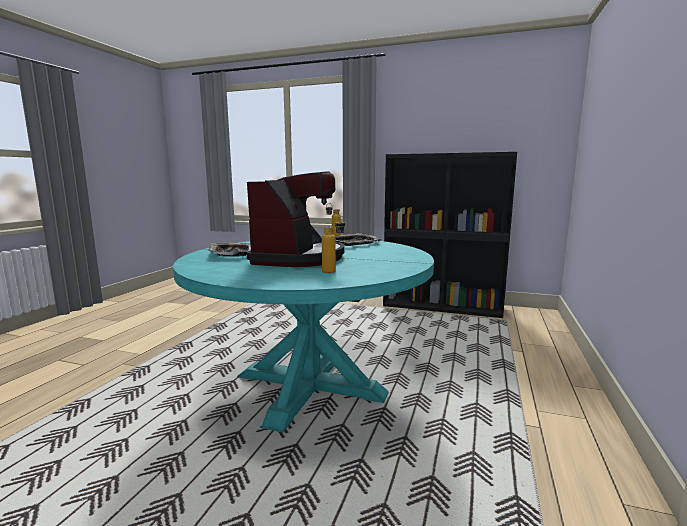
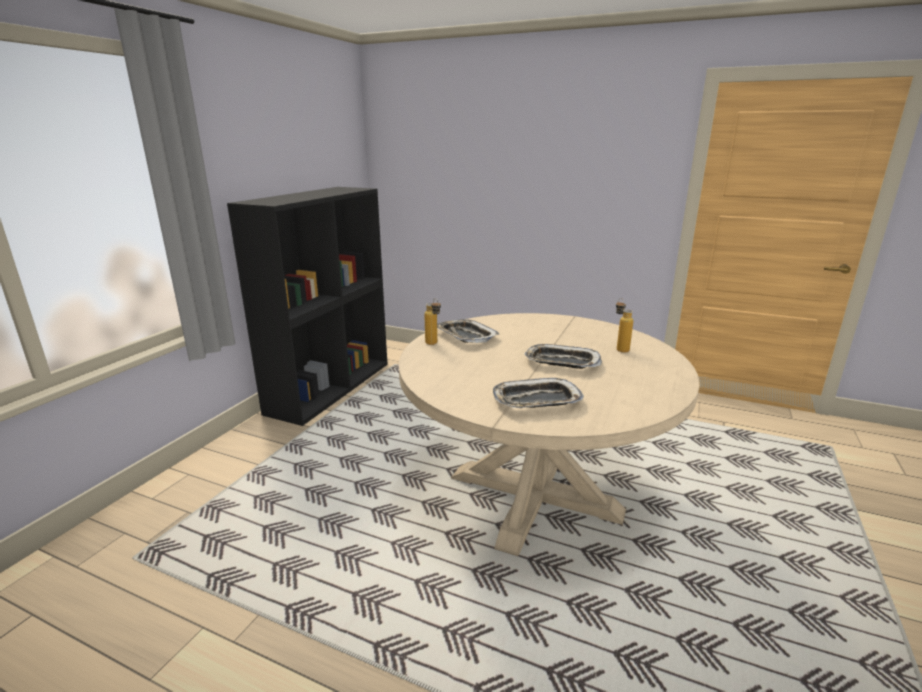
camera: 85 degrees left, 10 degrees up
turquoise dining table [173,237,434,433] -> beige dining table [399,313,699,556]
coffee machine [246,172,345,267] -> tray [524,344,602,369]

